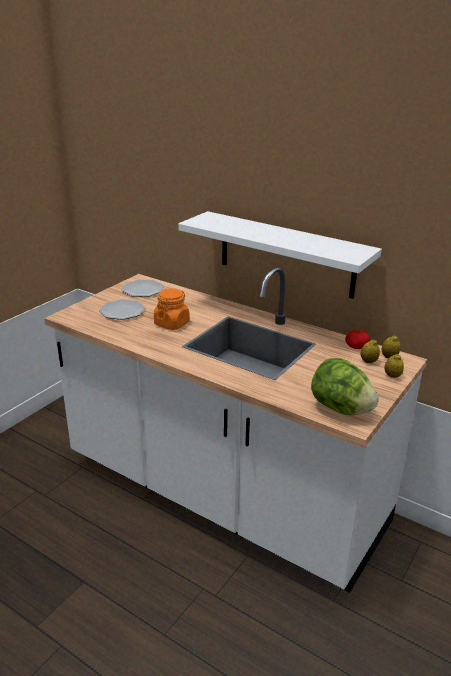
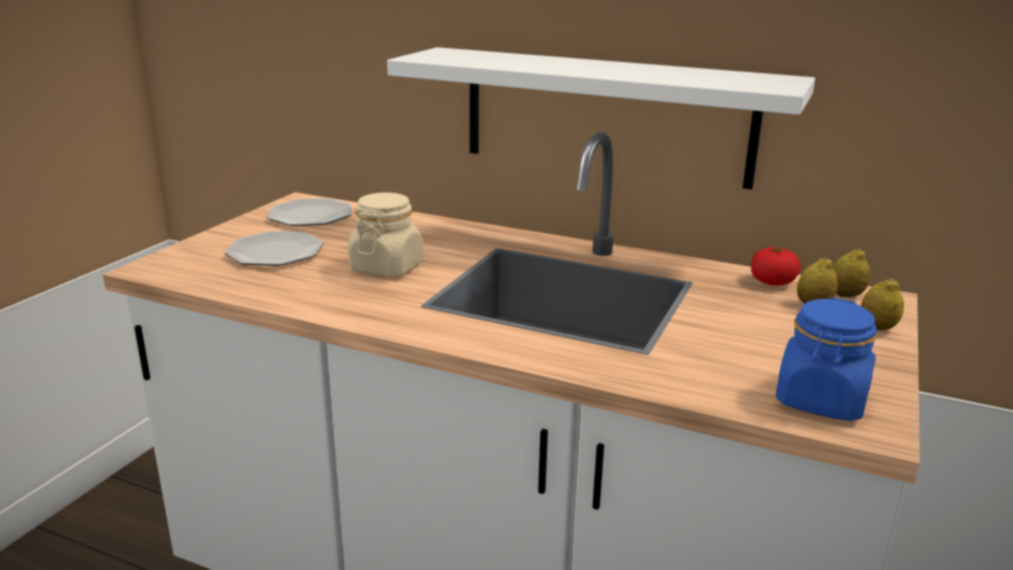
camera: 10 degrees left, 5 degrees down
orange jar [154,288,190,330] -> beige jar [348,193,423,277]
lettuce [311,358,379,415] -> blue jar [776,297,877,421]

